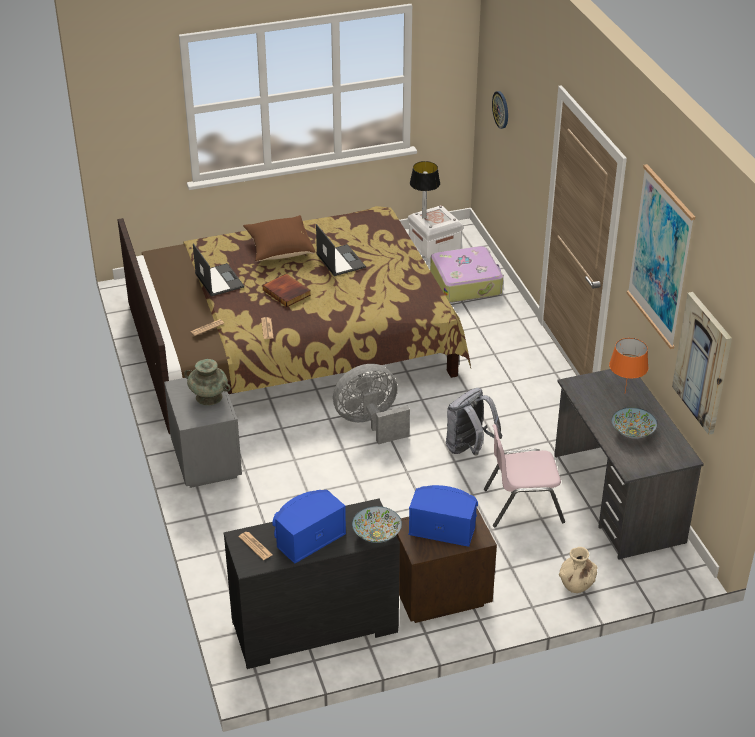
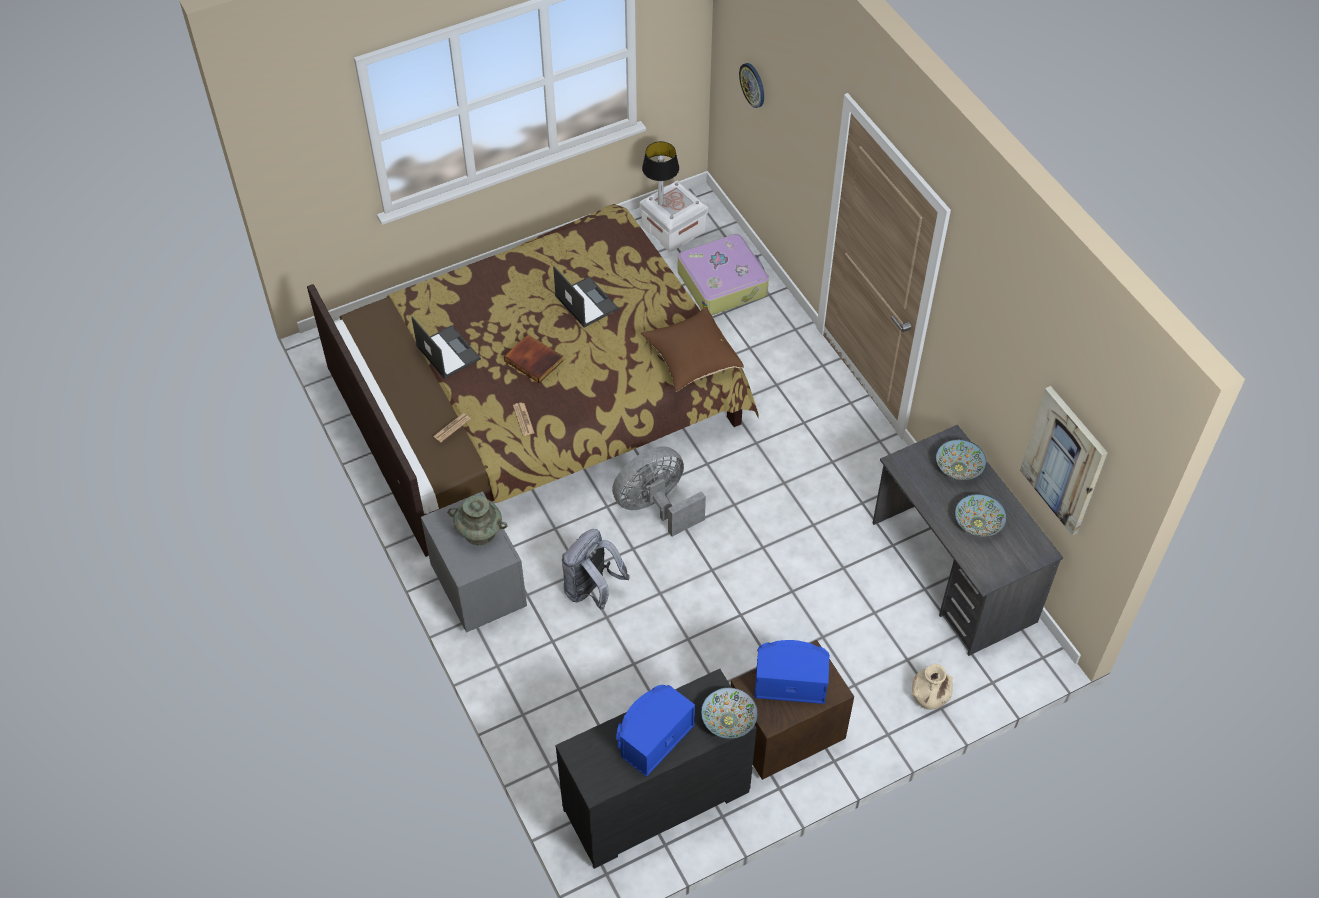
camera: 10 degrees left, 15 degrees up
newspaper [239,532,273,560] -> none
brown pillow [243,215,315,262] -> brown pillow moved to [641,307,744,392]
grey backpack [446,388,502,456] -> grey backpack moved to [562,529,630,610]
pink chair [484,424,565,527] -> none
orange table lamp [609,338,648,392] -> bowl [936,439,986,480]
picture [627,164,695,349] -> none

